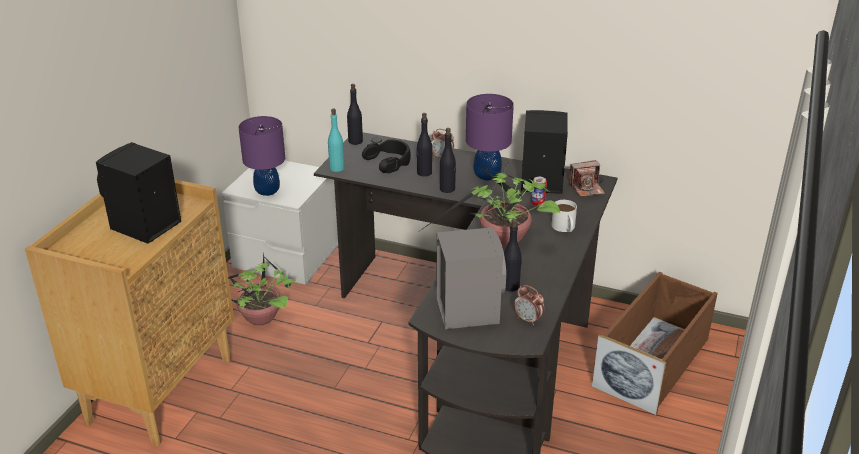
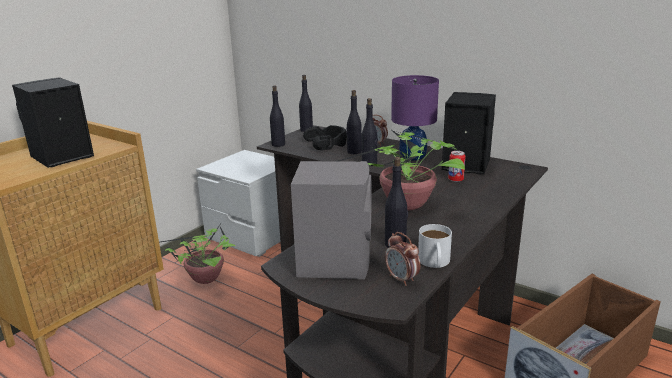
camera: 15 degrees right, 10 degrees down
purple table lamp [238,116,285,196] -> none
turquoise bottle [328,109,344,172] -> black bottle [270,85,285,147]
white mug [552,200,577,232] -> white mug moved to [418,224,452,268]
camera [569,160,605,197] -> none

